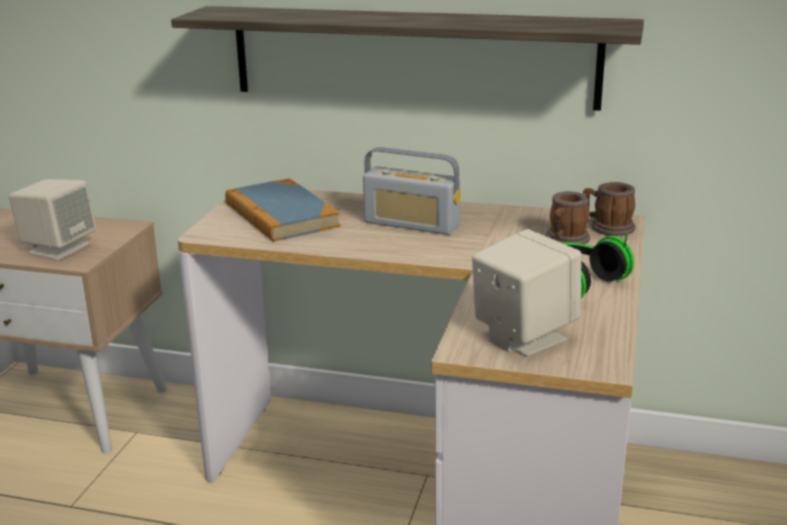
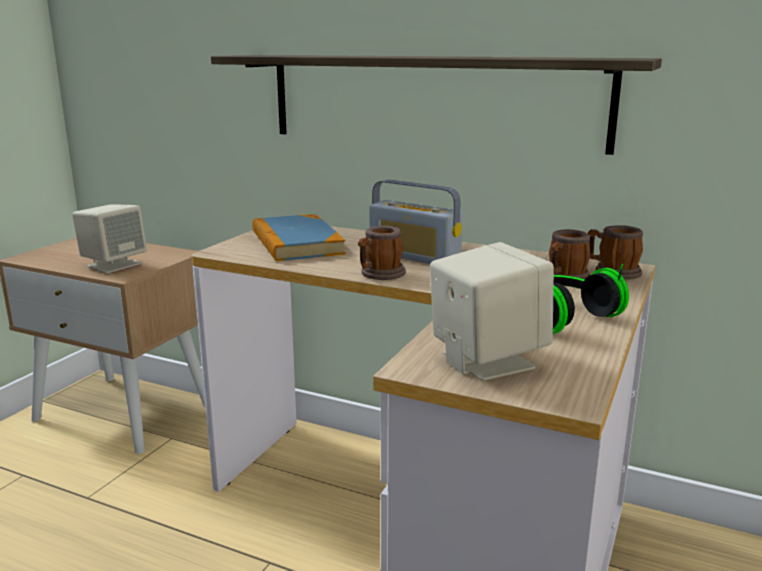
camera: 10 degrees right, 5 degrees down
none -> mug [358,225,406,280]

